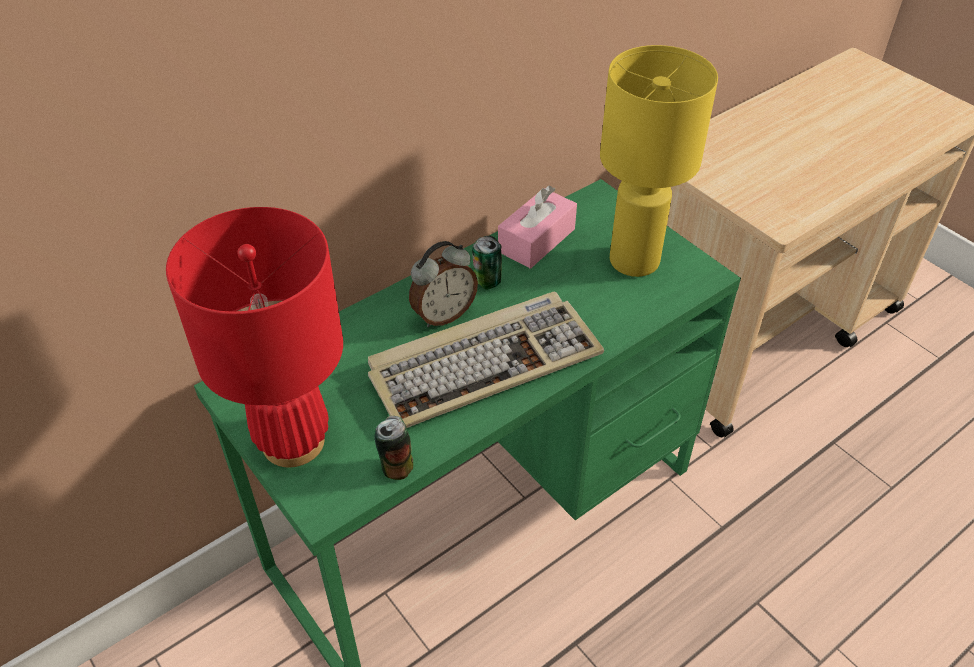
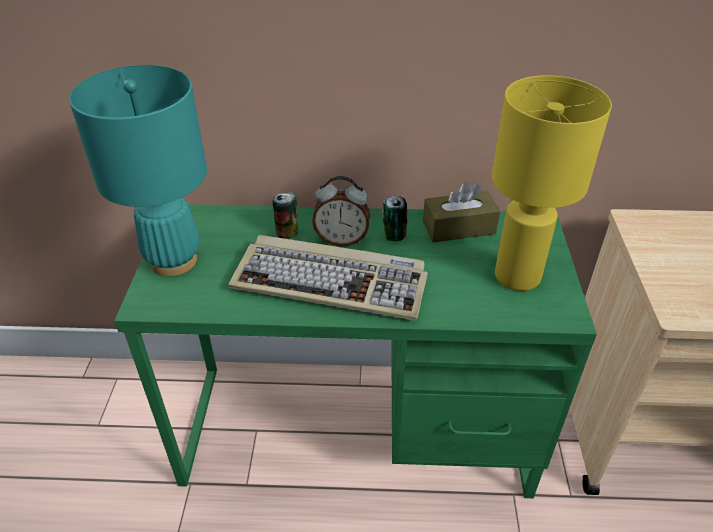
camera: 40 degrees right, 5 degrees down
red table lamp [166,207,343,467] -> turquoise table lamp [69,65,207,276]
can [374,416,413,480] -> can moved to [272,193,298,239]
pink tissue box [498,185,577,269] -> brown tissue box [423,182,500,243]

